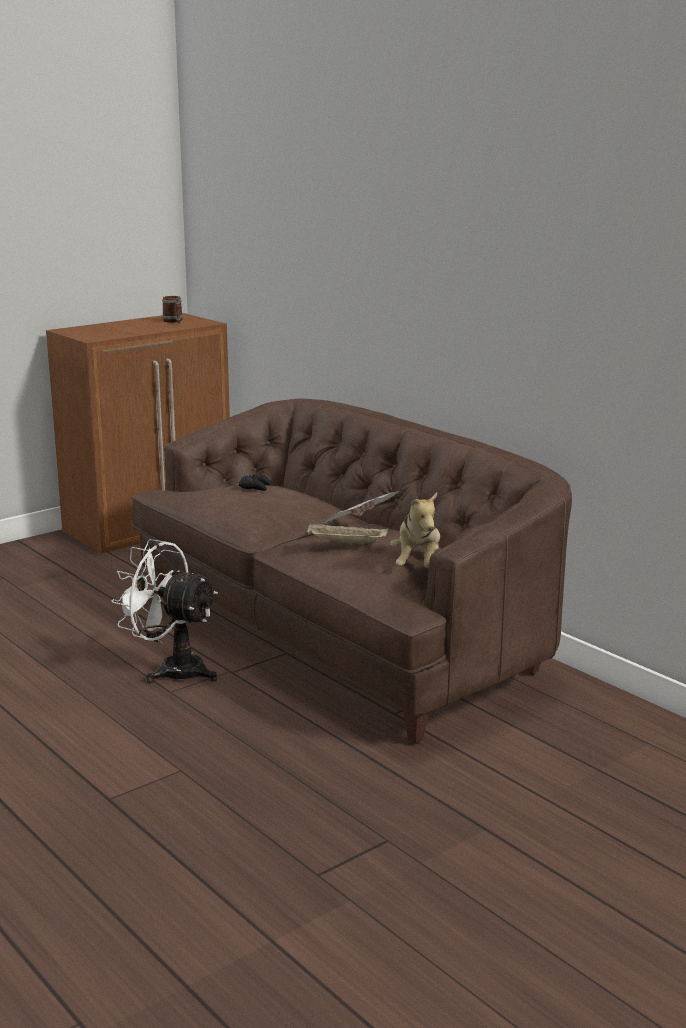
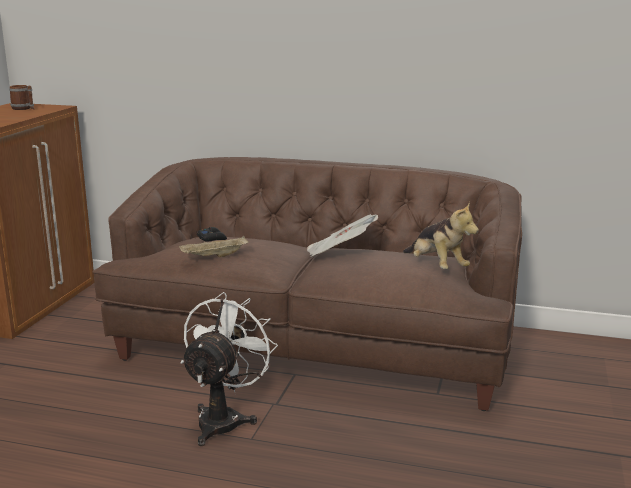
camera: 35 degrees left, 0 degrees up
white fan [111,539,218,683] -> white fan turned 120 degrees clockwise [180,292,278,446]
beige tray [307,523,388,547] -> beige tray moved to [179,236,249,257]

